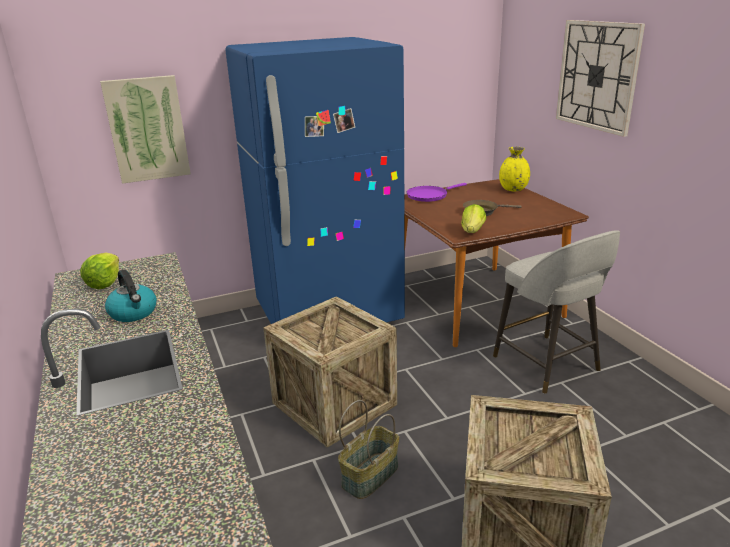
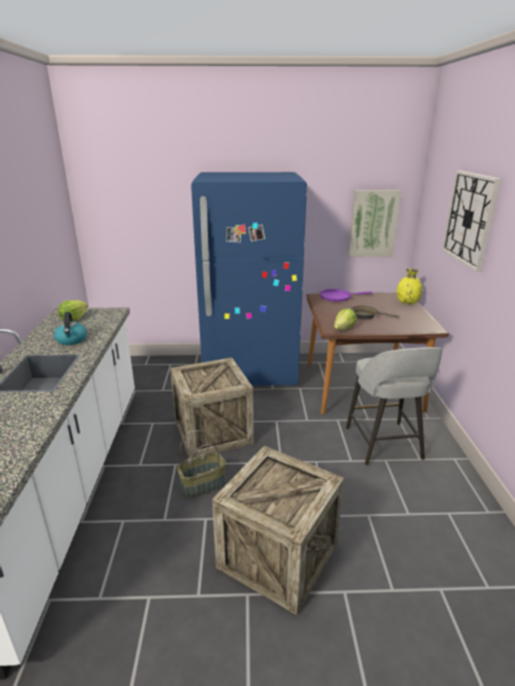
camera: 20 degrees right, 0 degrees up
picture [100,75,191,184] -> picture moved to [349,190,401,257]

